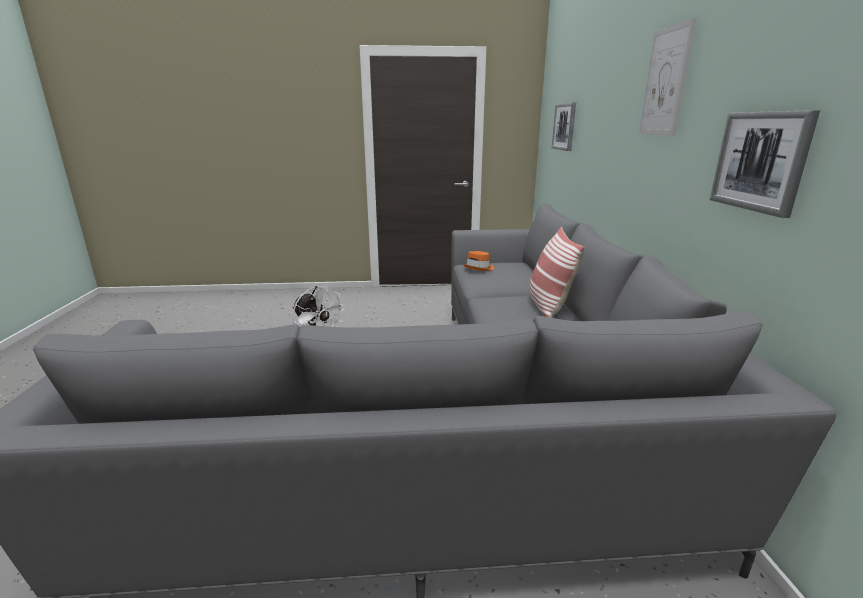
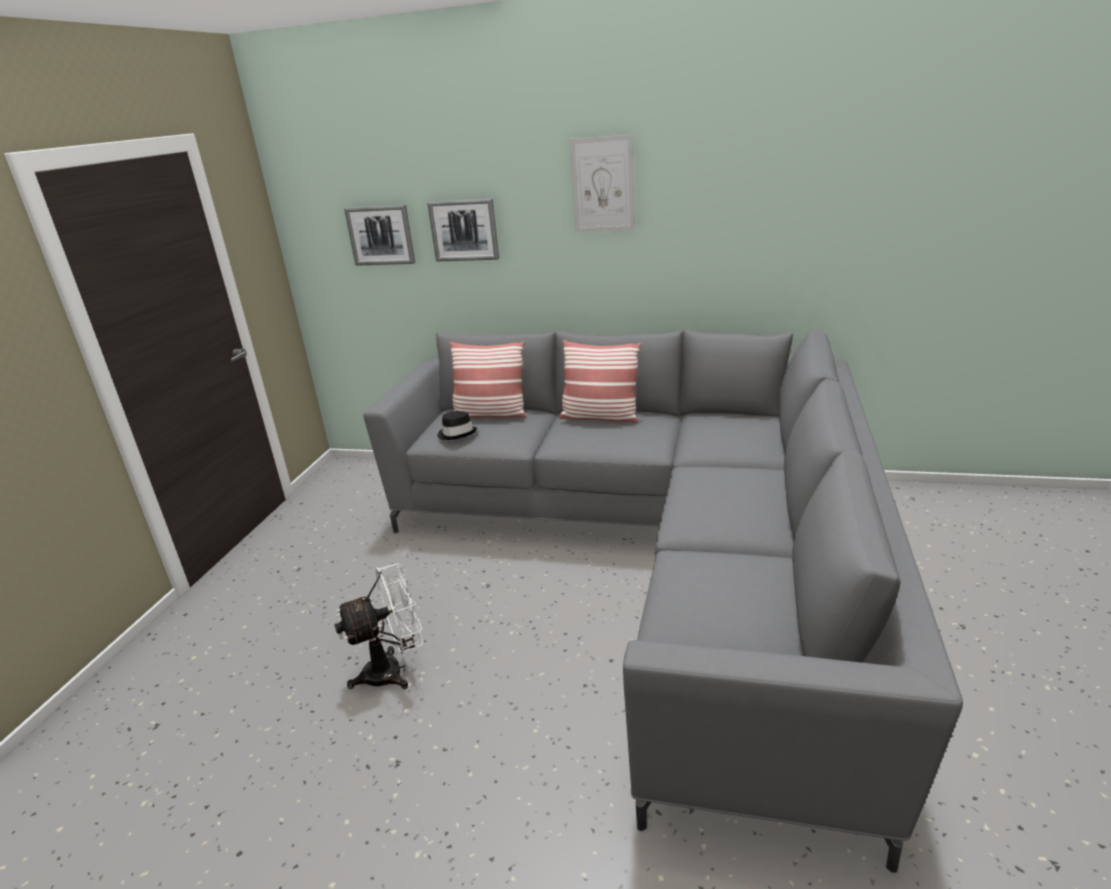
camera: 70 degrees left, 5 degrees up
orange hat [463,251,494,271] -> black hat [437,411,477,440]
picture [710,110,820,218] -> picture moved to [427,198,499,261]
none -> pillow [450,341,526,418]

